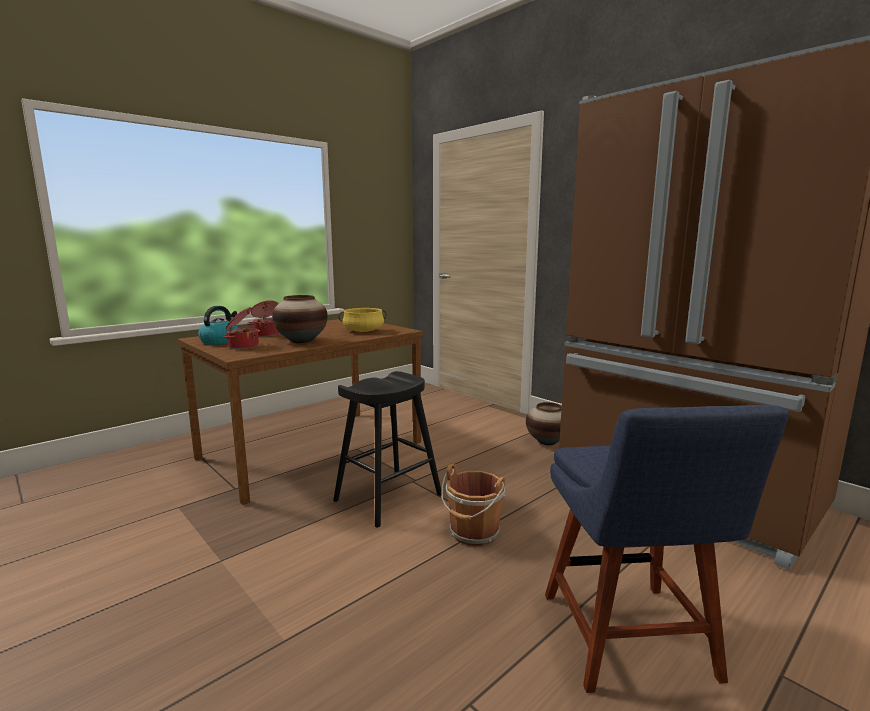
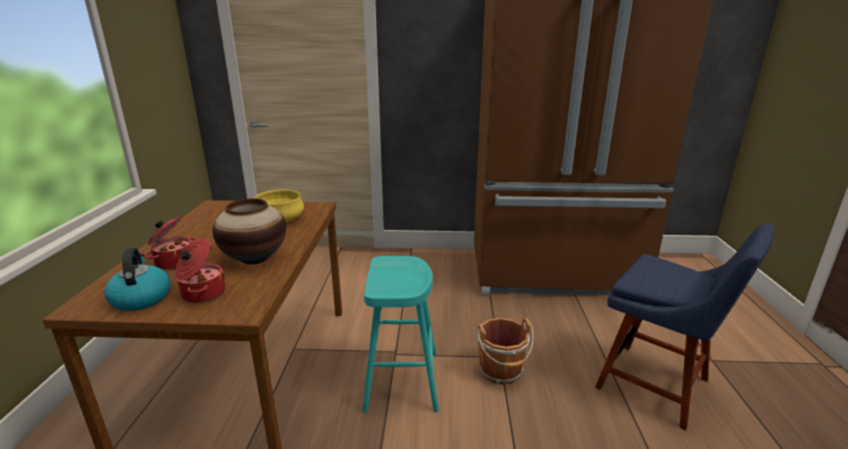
camera: 45 degrees left, 10 degrees up
black stool [333,371,441,528] -> turquoise stool [362,256,439,413]
vase [526,402,562,445] -> none

